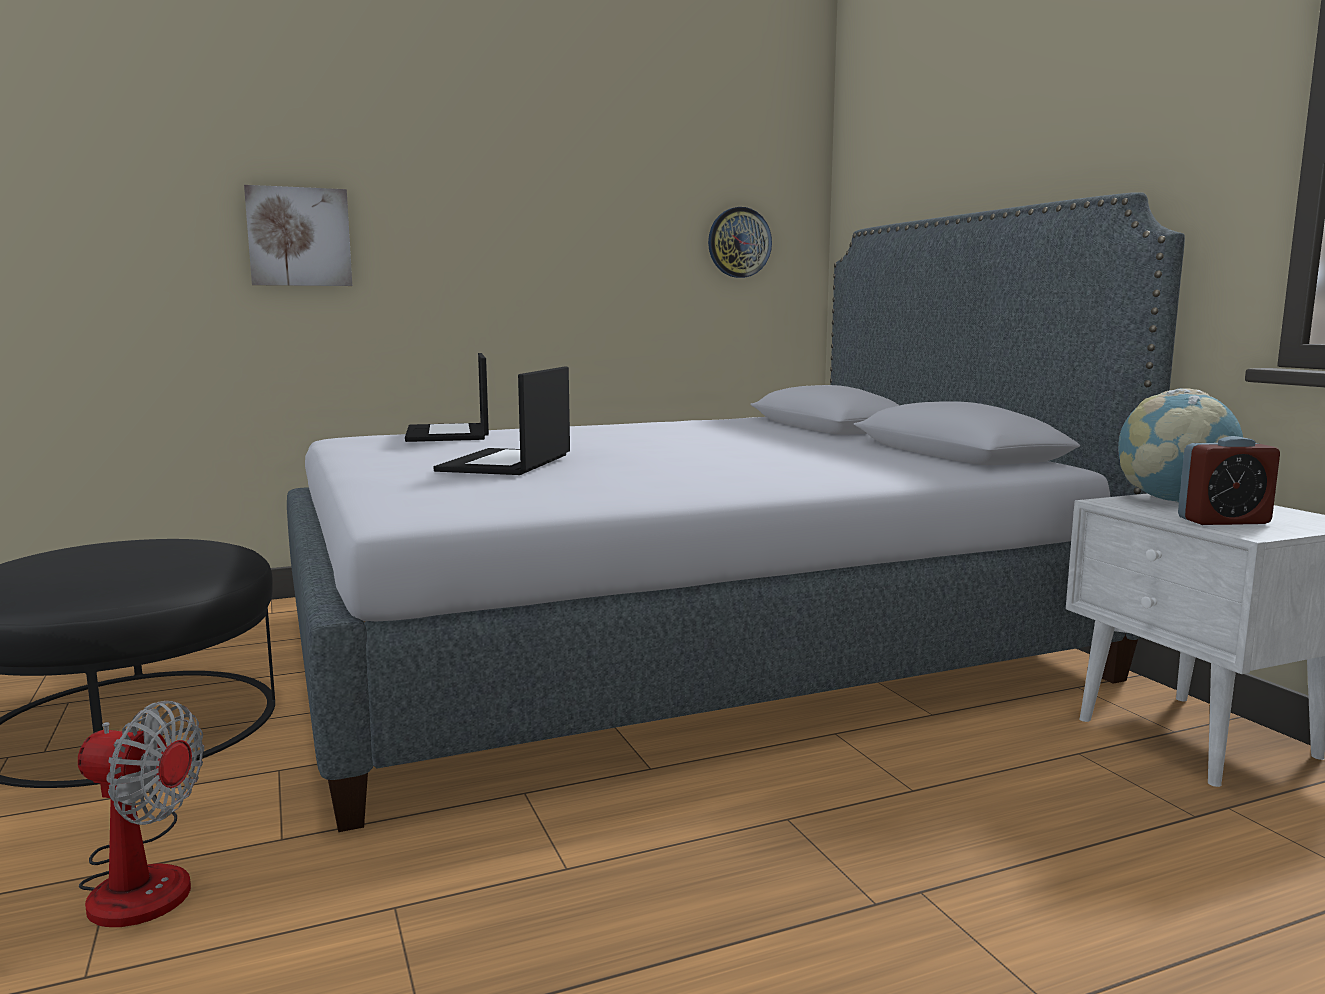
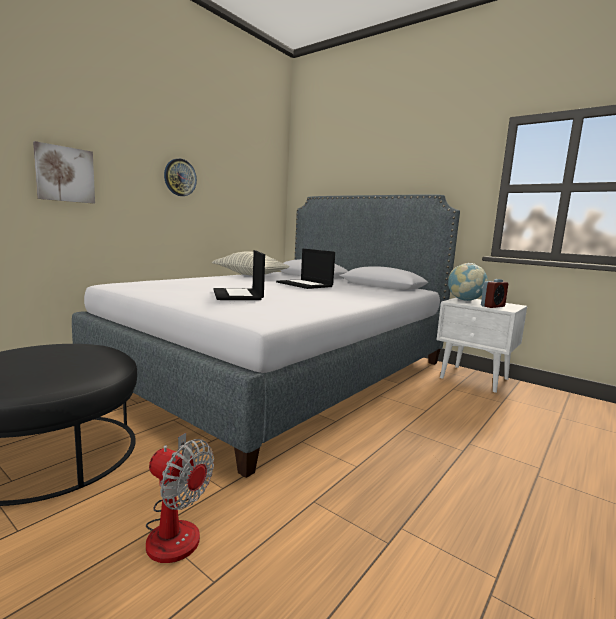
camera: 30 degrees left, 0 degrees up
fan [78,701,204,927] -> fan turned 45 degrees clockwise [146,433,214,563]
laptop [405,353,489,442] -> laptop moved to [276,249,335,289]
wall clock [708,207,772,278] -> wall clock moved to [164,159,197,196]
none -> pillow [212,251,290,276]

